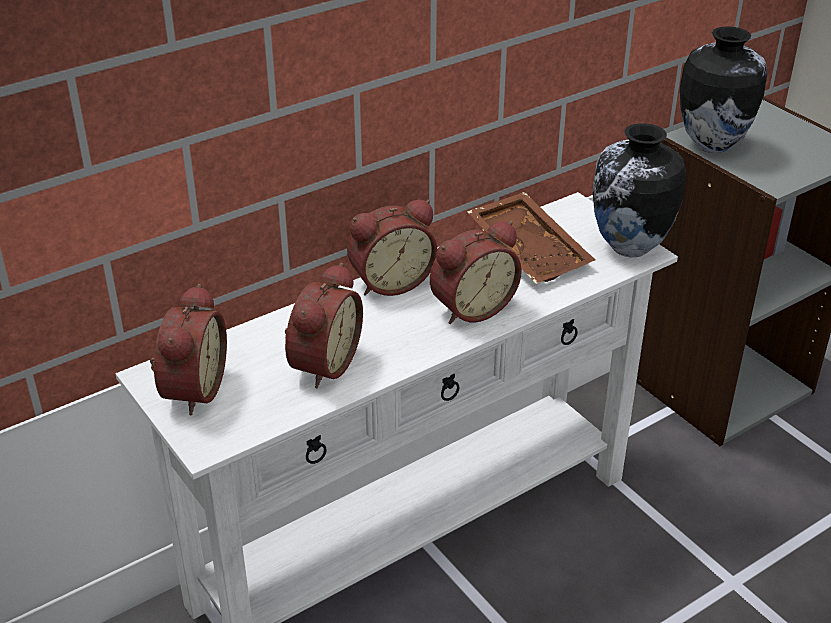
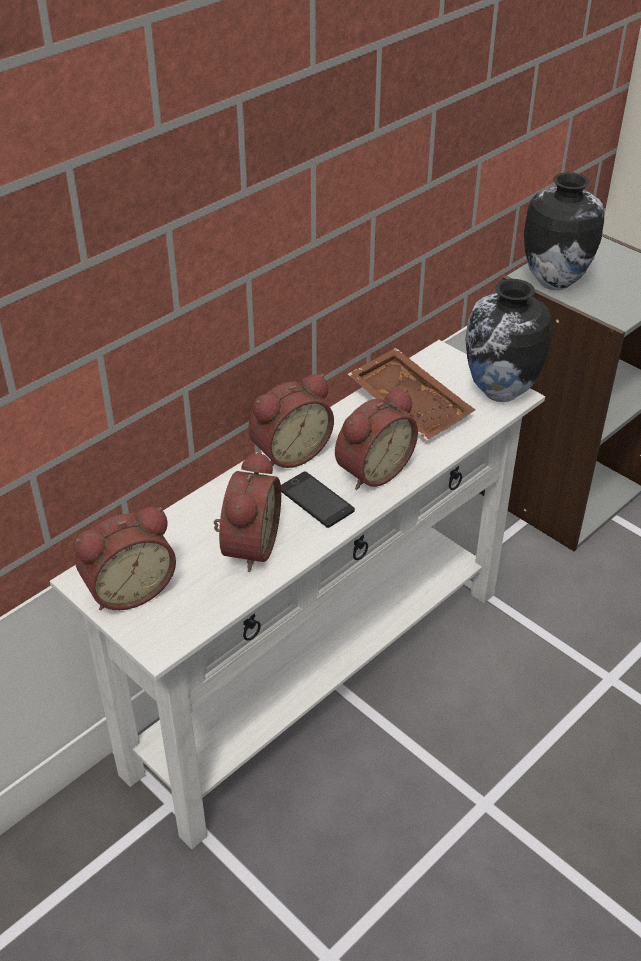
camera: 10 degrees left, 5 degrees up
alarm clock [150,284,227,415] -> alarm clock turned 60 degrees clockwise [74,507,176,610]
none -> phone [281,471,355,528]

